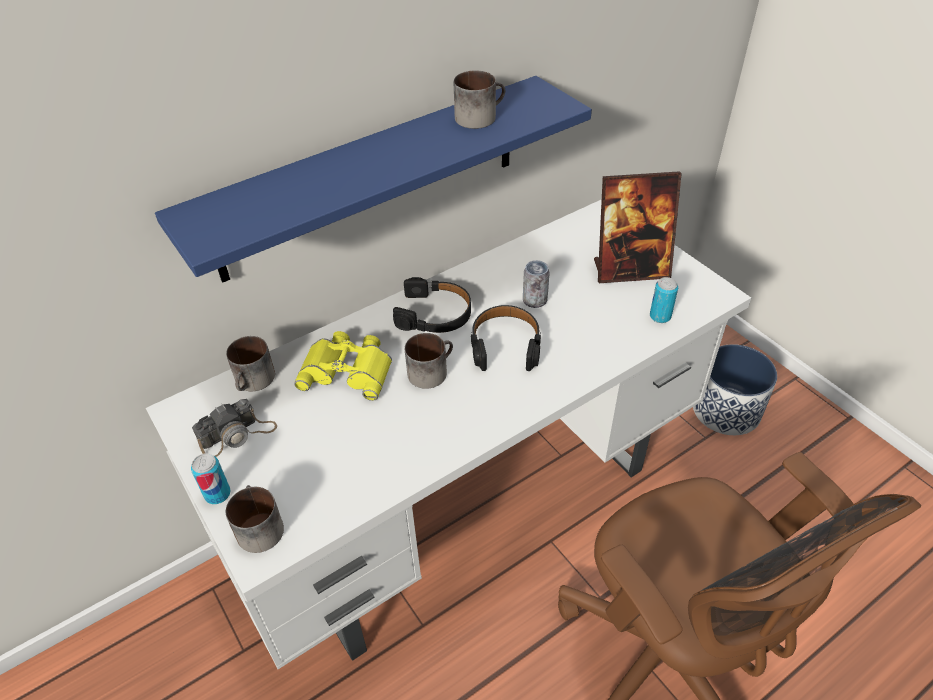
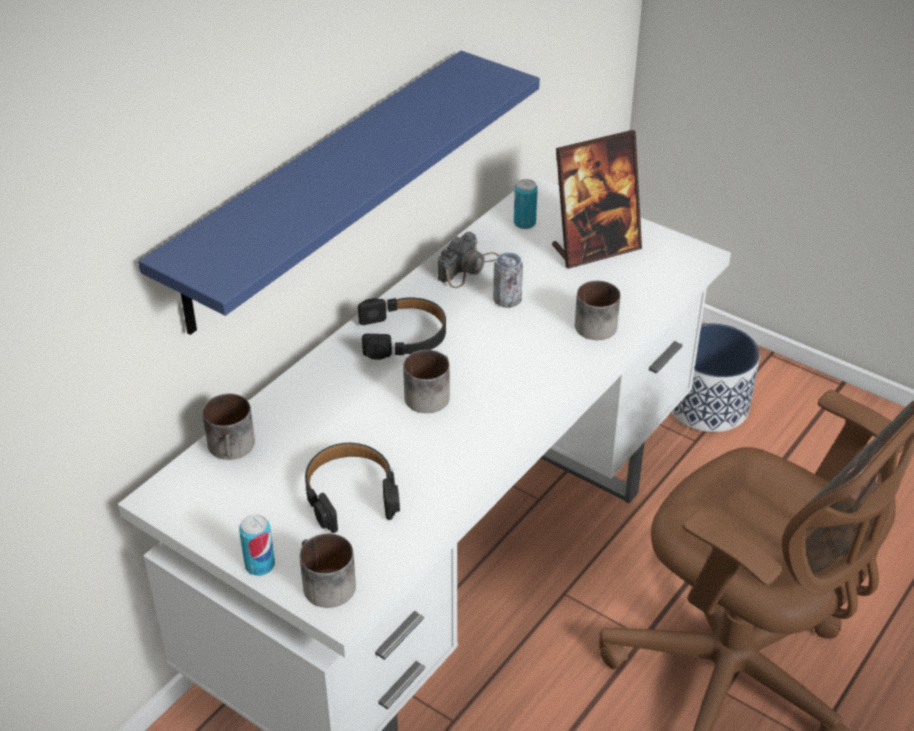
camera: 20 degrees left, 5 degrees down
camera [192,399,277,457] -> camera moved to [438,232,499,288]
yellow binoculars [294,331,392,401] -> none
mug [454,70,505,129] -> mug moved to [575,281,620,340]
black headphones [471,305,541,371] -> black headphones moved to [305,443,400,533]
can [650,277,678,323] -> can moved to [514,179,538,229]

